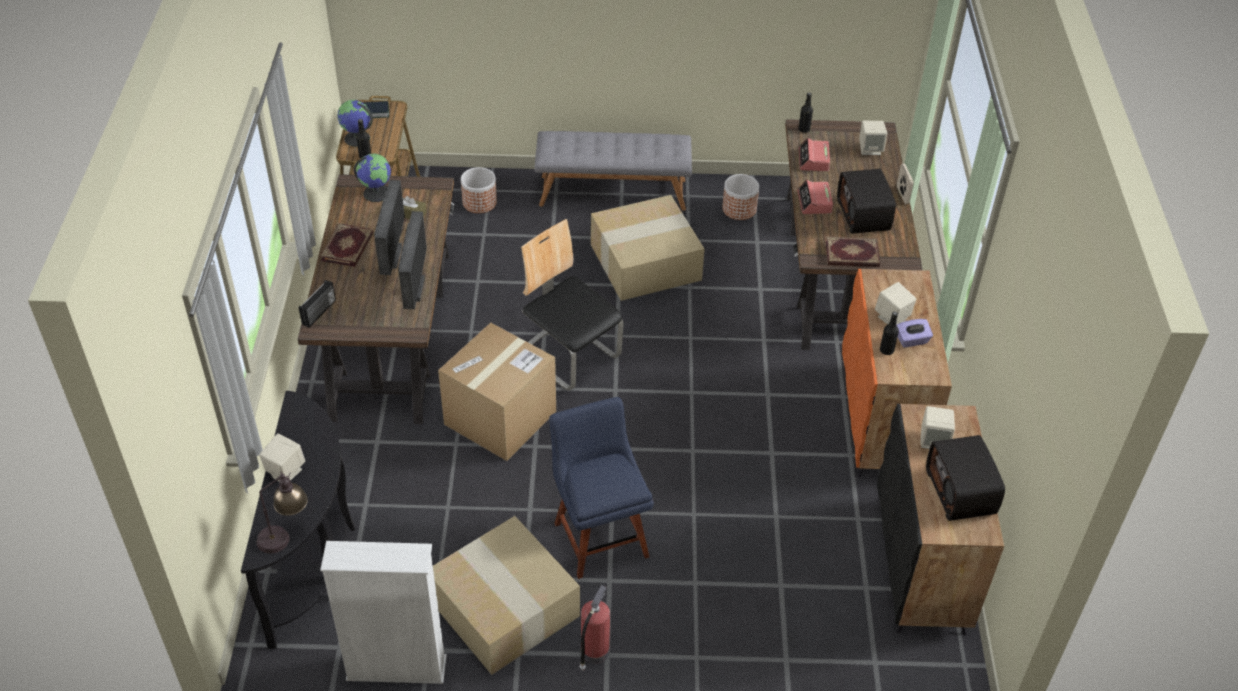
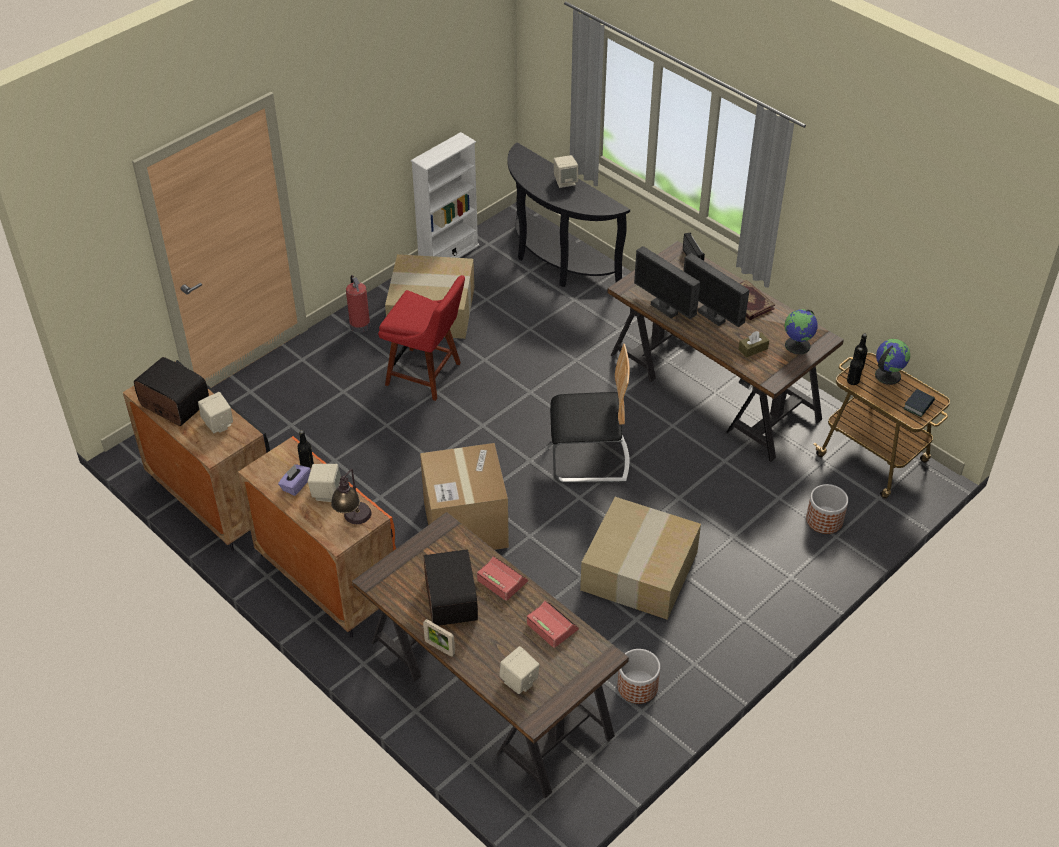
camera: 135 degrees right, 0 degrees up
table lamp [257,471,308,554] -> table lamp moved to [331,469,372,524]
cardboard box [438,323,556,461] -> cardboard box moved to [420,443,509,550]
grey bench [534,131,692,211] -> none
blue chair [549,397,654,579] -> red chair [378,275,465,401]
black bottle [798,92,813,133] -> black bottle moved to [847,347,863,385]
book [826,236,880,267] -> none
radio [837,169,896,234] -> radio turned 45 degrees clockwise [424,549,478,626]

